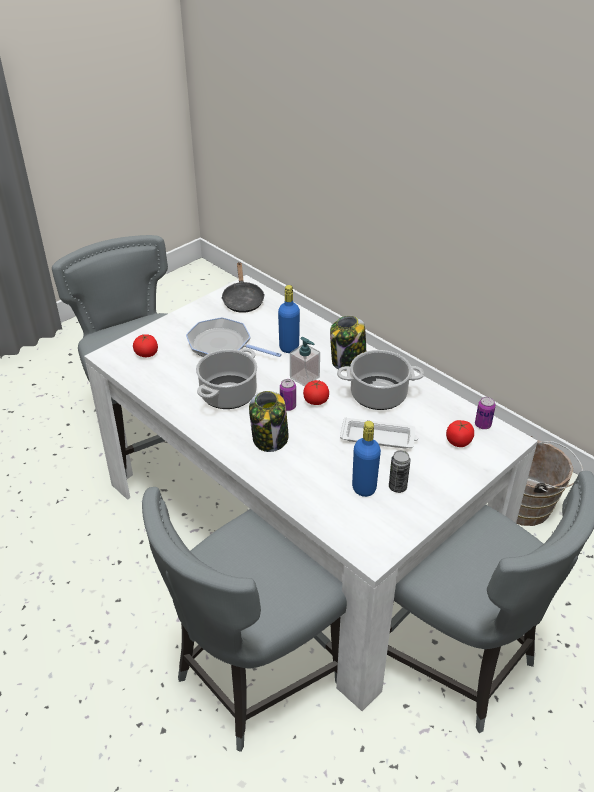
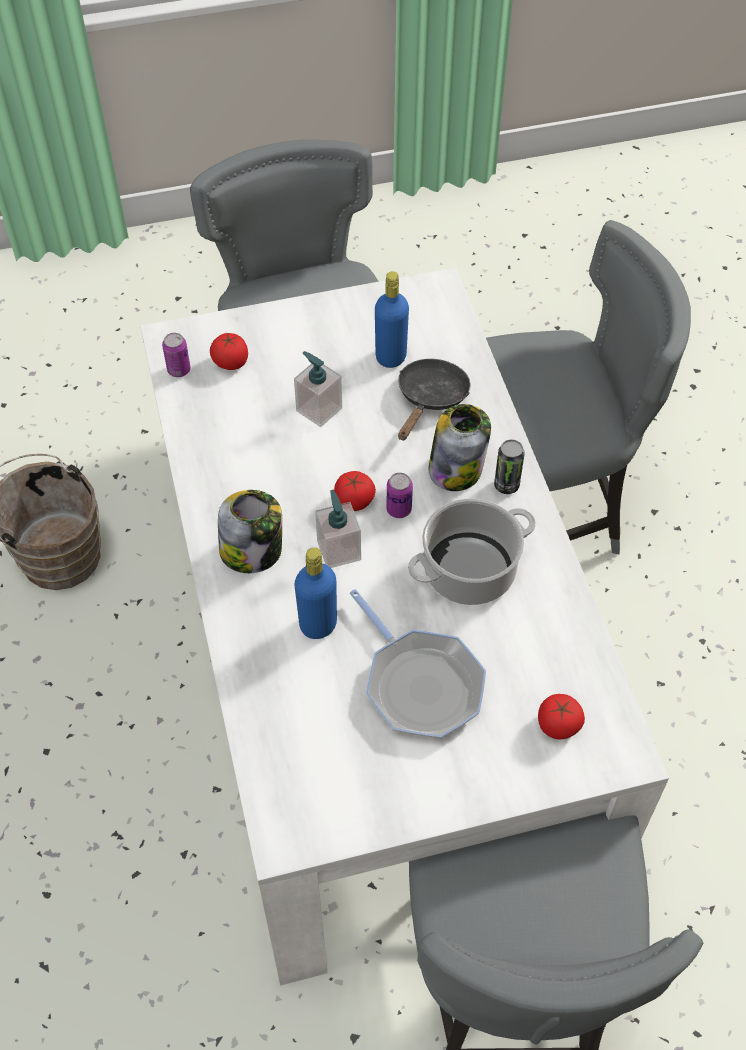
camera: 150 degrees left, 15 degrees up
black frying pan [221,262,265,313] -> black frying pan moved to [398,359,471,440]
cooking pot [337,350,424,410] -> none
white tray [340,417,418,448] -> soap dispenser [294,351,342,427]
can [389,450,411,493] -> can moved to [494,439,525,494]

